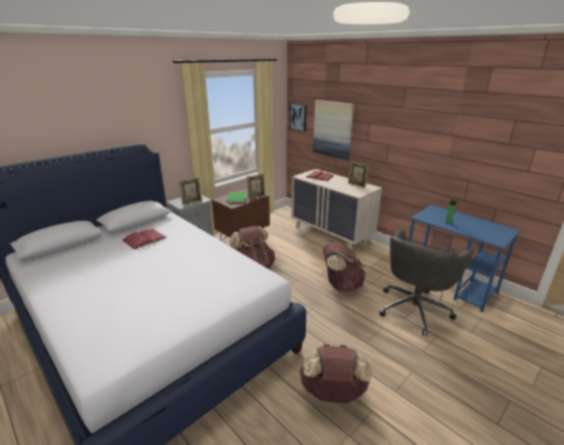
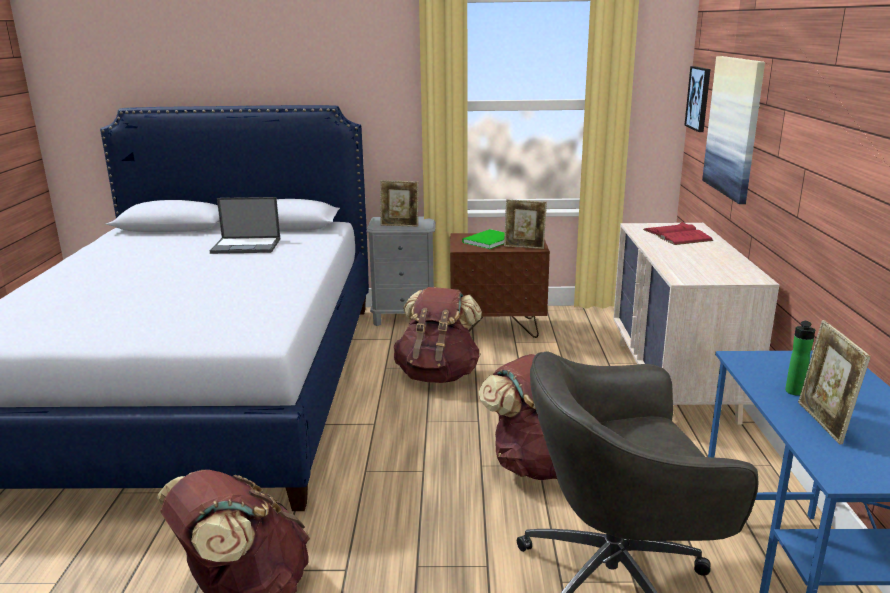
camera: 45 degrees right, 5 degrees down
red book [122,229,167,249] -> laptop [210,197,280,254]
picture frame [348,161,369,188] -> picture frame moved to [798,320,871,444]

